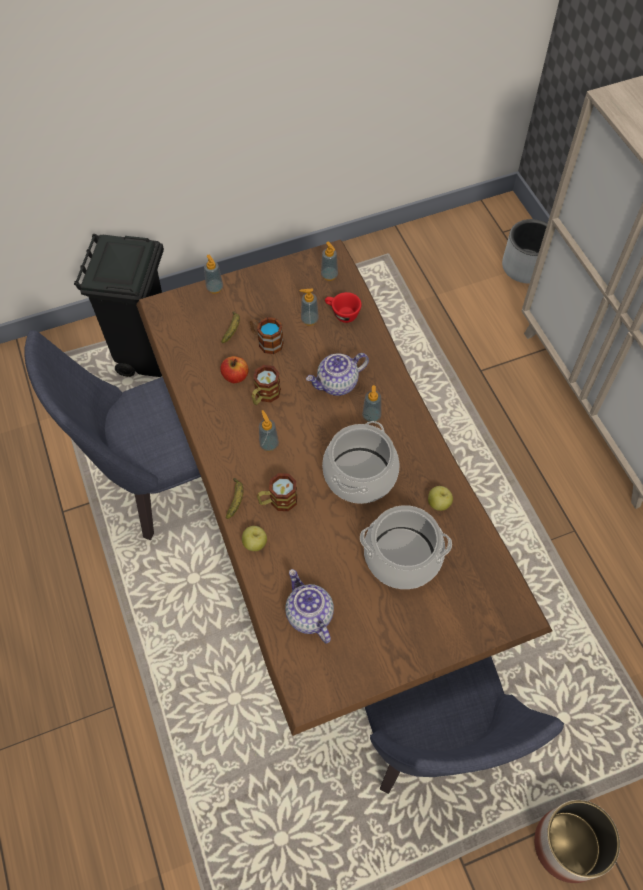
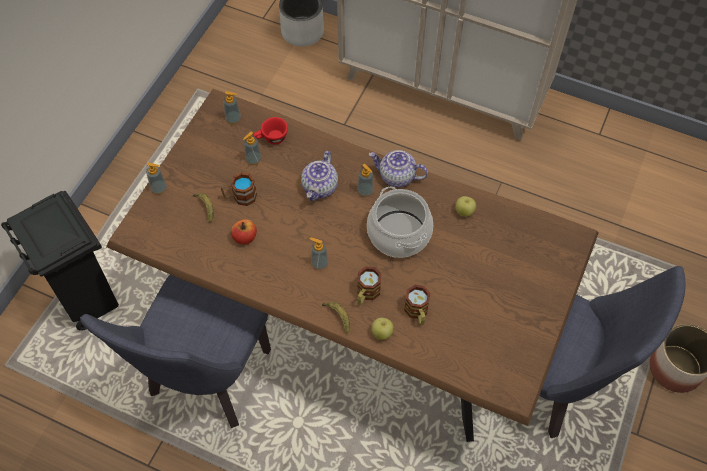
camera: 45 degrees left, 0 degrees up
mug [252,365,281,405] -> mug moved to [404,285,430,325]
teapot [285,569,334,644] -> teapot moved to [369,150,428,187]
cooking pot [360,505,452,589] -> none

